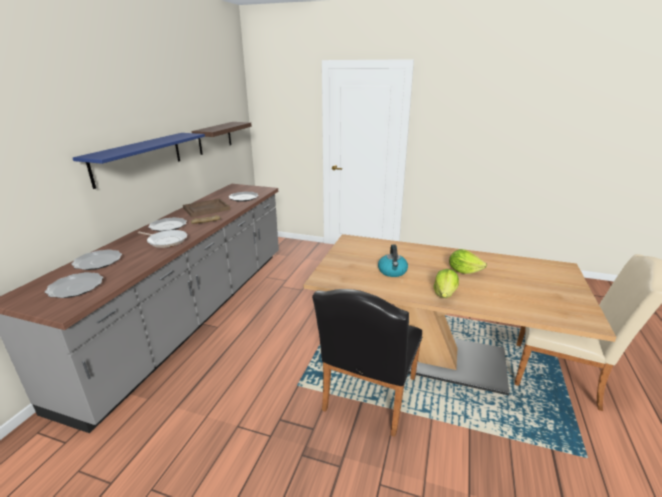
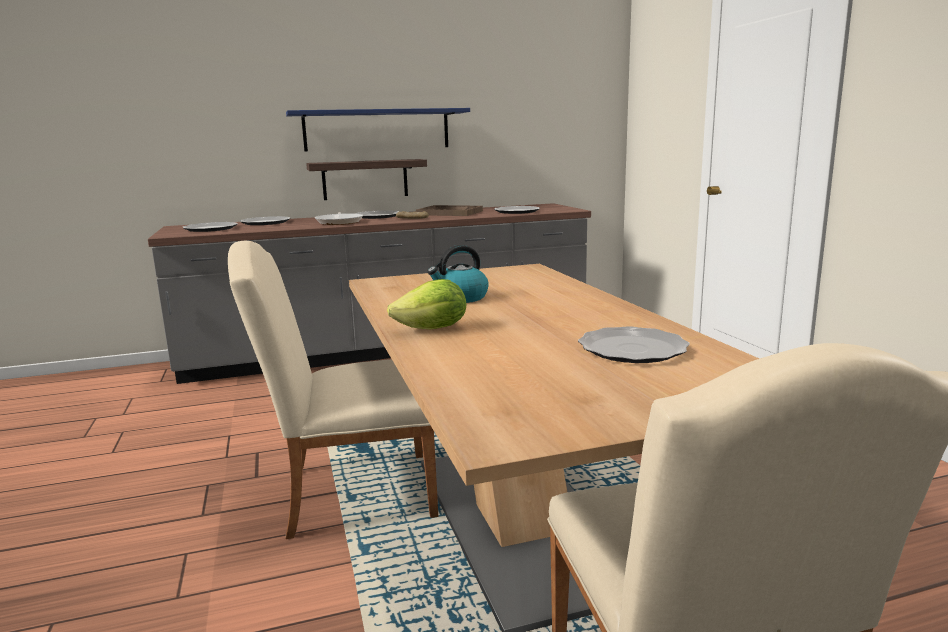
camera: 55 degrees right, 10 degrees down
shelf [191,122,252,155] -> shelf moved to [306,159,427,200]
black chair [312,289,422,437] -> beige chair [228,241,438,539]
lettuce [449,249,487,274] -> none
none -> plate [578,326,690,363]

